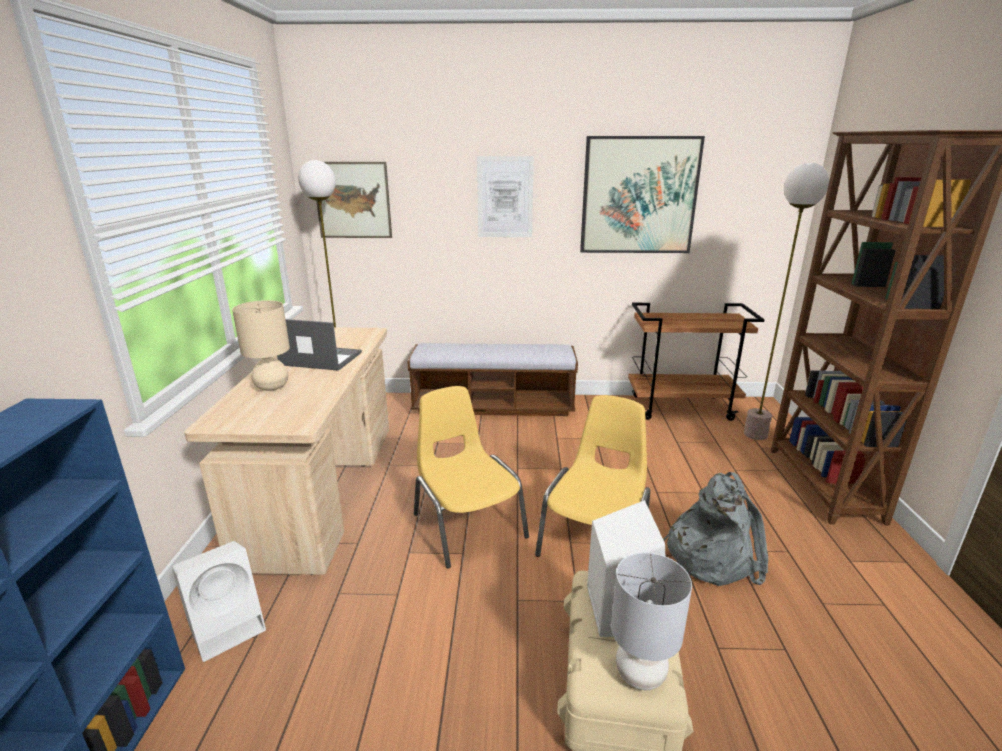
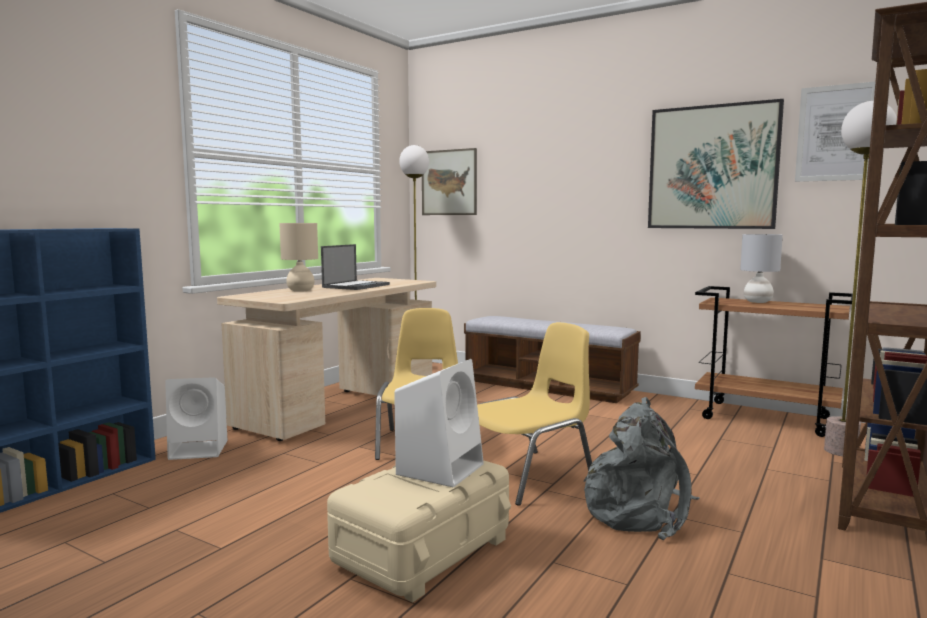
camera: 30 degrees right, 15 degrees down
laptop [277,319,362,371] -> laptop turned 75 degrees clockwise [321,244,390,290]
picture [477,156,534,237] -> picture moved to [795,81,876,182]
grey table lamp [611,553,692,690] -> grey table lamp moved to [740,234,783,303]

